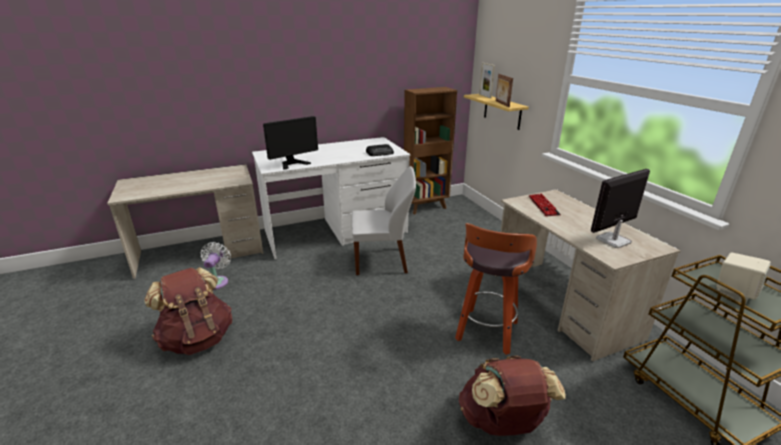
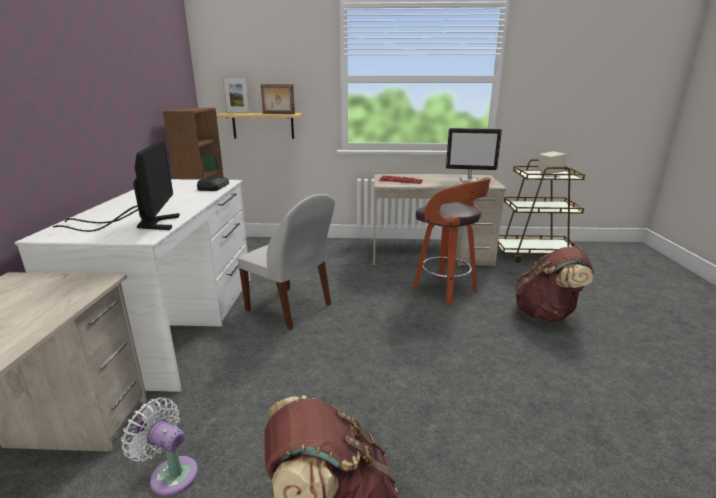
camera: 65 degrees left, 5 degrees down
white chair [352,166,416,275] -> white chair turned 105 degrees clockwise [237,194,335,330]
monitor [591,169,650,248] -> monitor turned 75 degrees counterclockwise [446,128,502,182]

